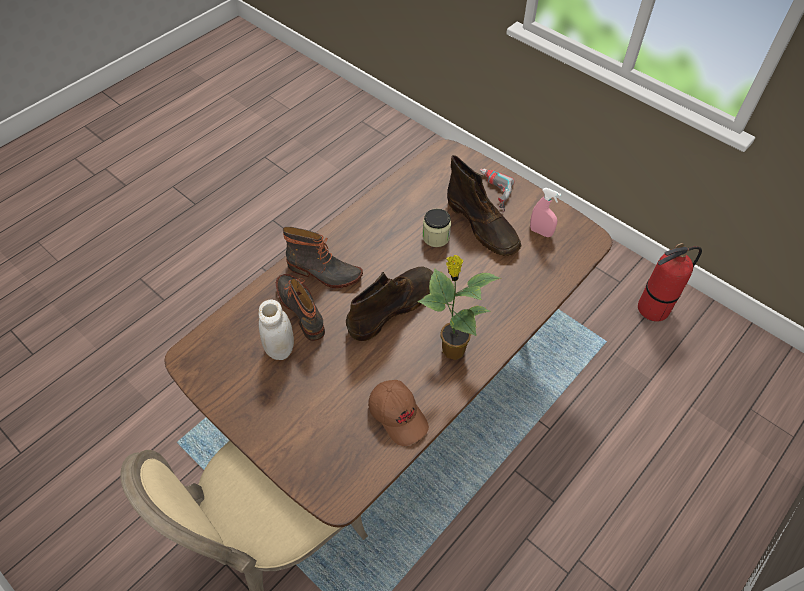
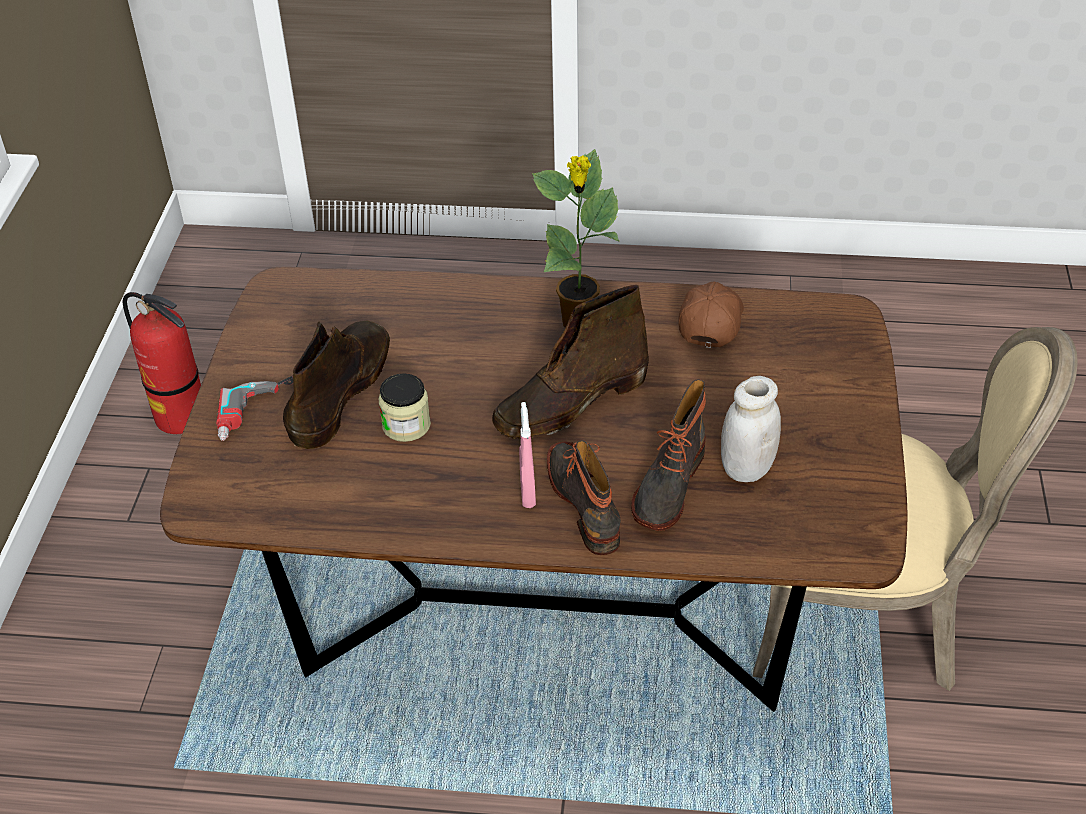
camera: 125 degrees left, 10 degrees down
brown boot [346,266,433,341] -> brown boot turned 45 degrees counterclockwise [492,285,649,439]
pink spray bottle [530,188,561,237] -> pink spray bottle moved to [519,402,536,508]

